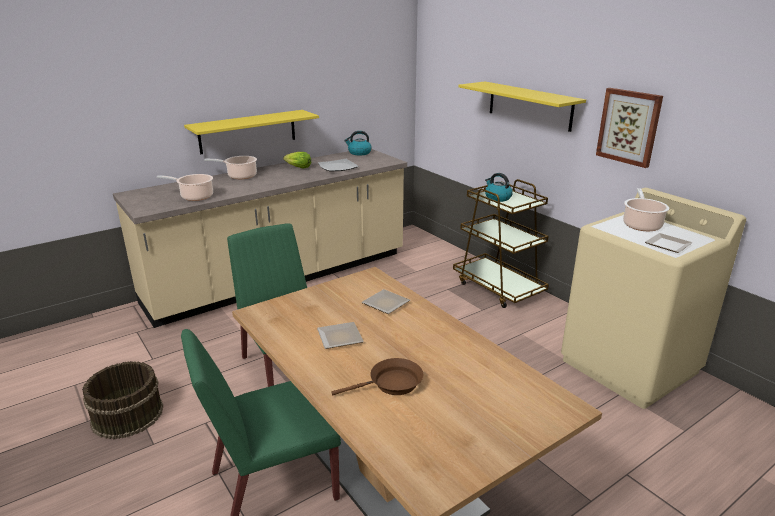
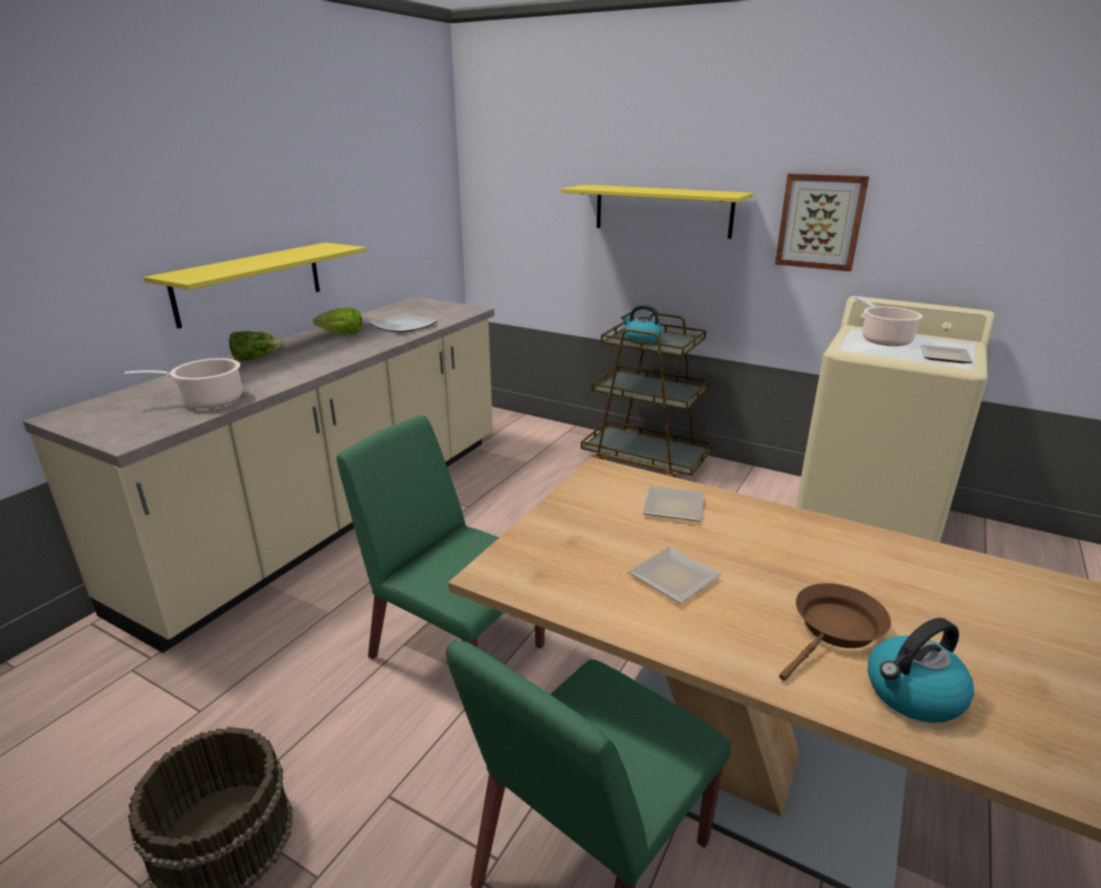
camera: 25 degrees left, 0 degrees up
cooking pot [204,156,257,179] -> lettuce [229,331,284,361]
kettle [344,131,372,155] -> kettle moved to [868,618,974,723]

